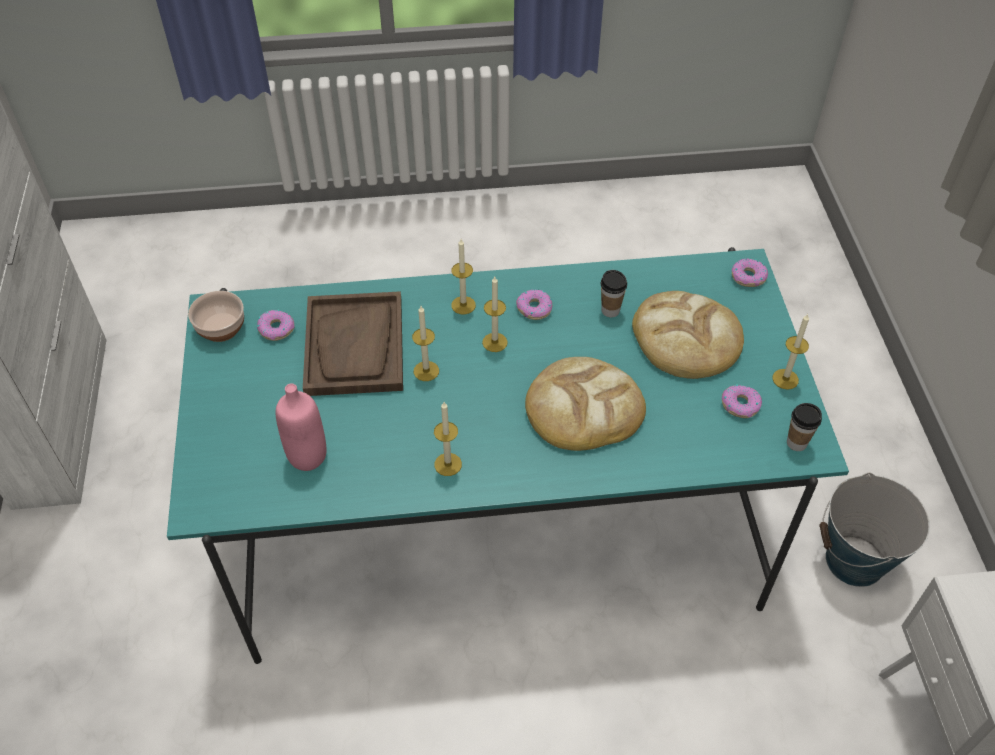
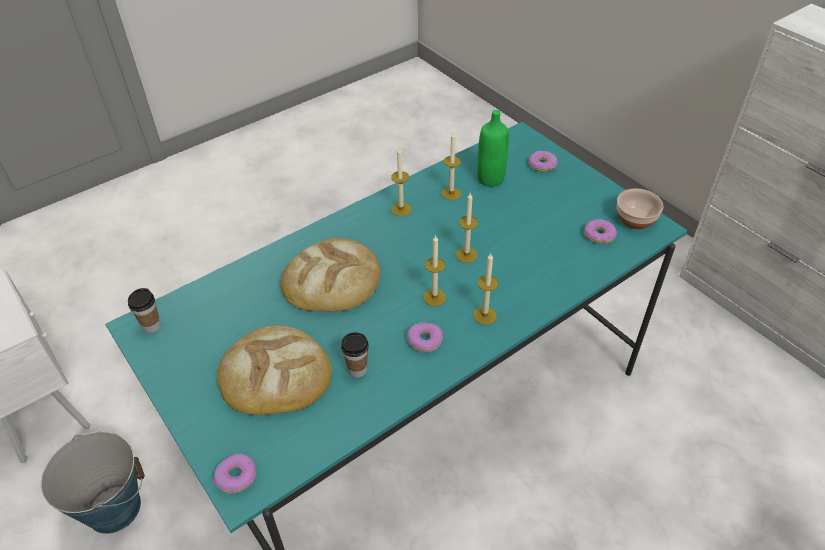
camera: 150 degrees right, 5 degrees down
pink bottle [276,383,327,471] -> green bottle [477,110,509,187]
brown tray [303,291,403,396] -> none
donut [722,384,762,418] -> donut moved to [529,151,558,171]
candle [772,314,809,390] -> candle moved to [441,131,461,200]

